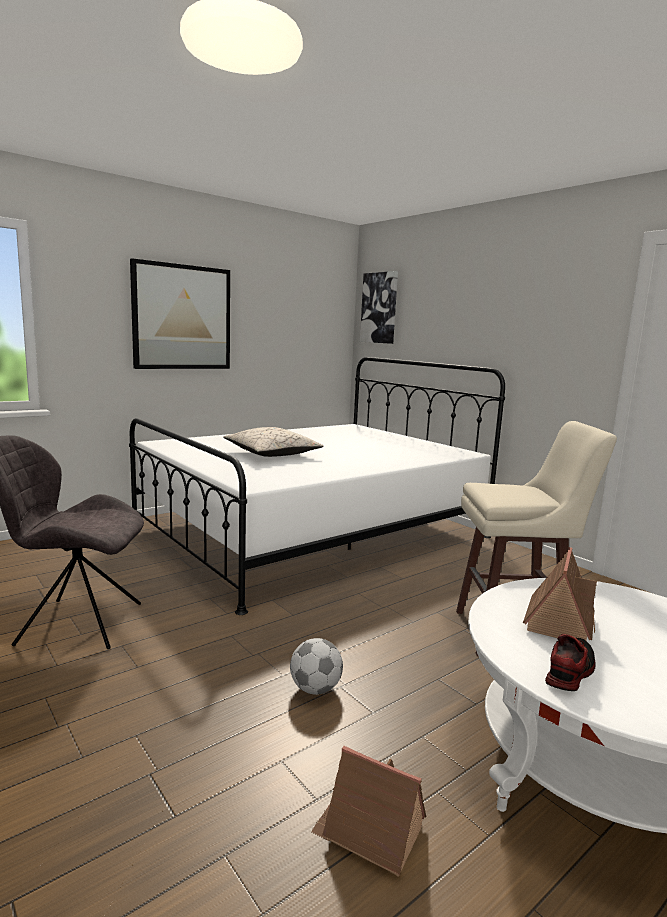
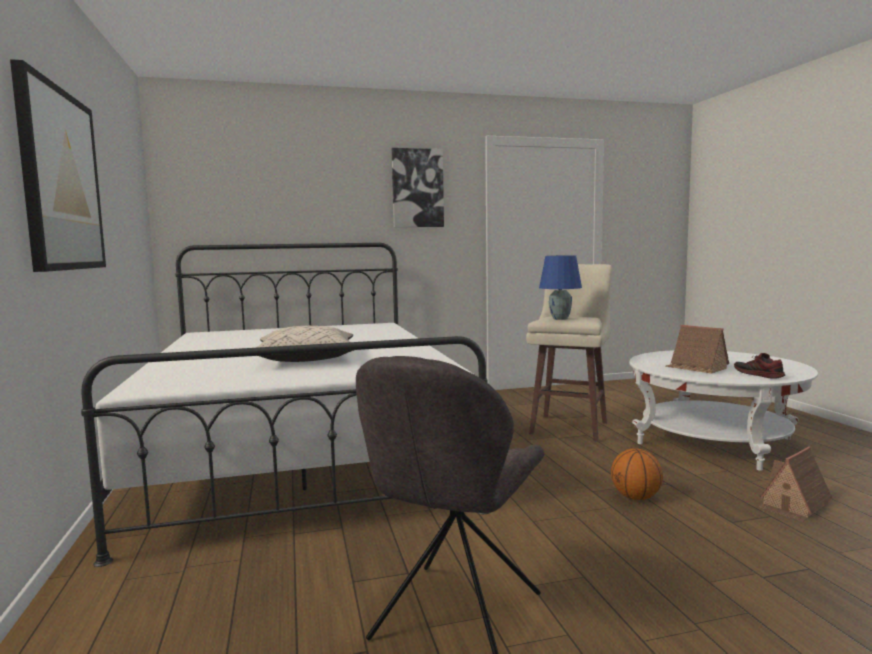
camera: 65 degrees left, 5 degrees down
football [290,638,343,695] -> basketball [611,448,663,500]
picture [360,271,398,344] -> picture moved to [392,148,444,227]
none -> blue table lamp [539,255,582,320]

